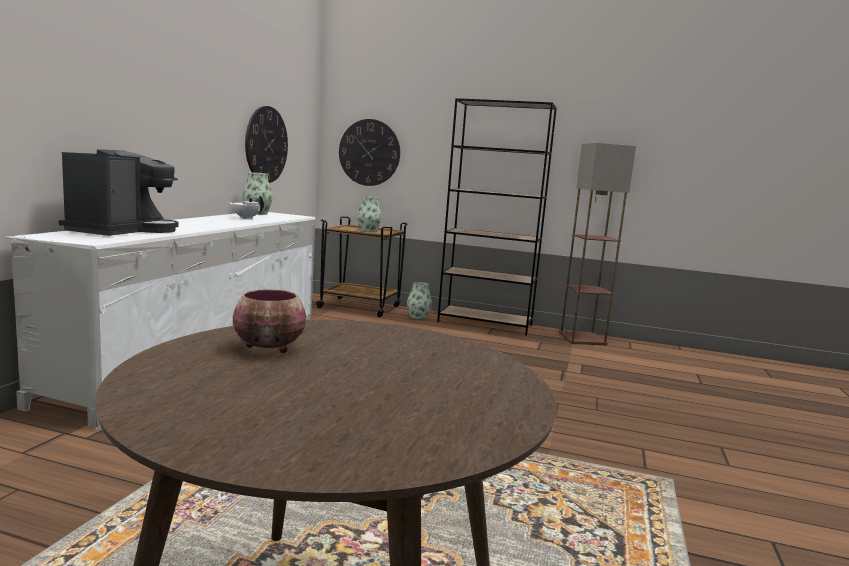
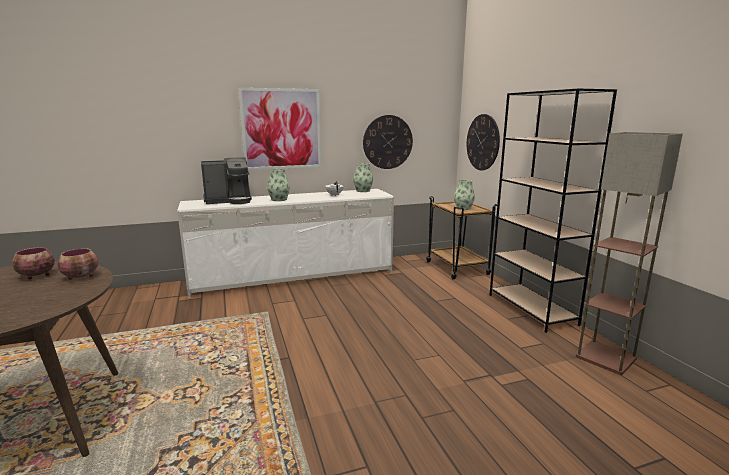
camera: 55 degrees right, 5 degrees up
vase [407,282,432,319] -> vase moved to [267,169,290,201]
none -> bowl [58,248,98,280]
none -> picture [238,88,321,170]

